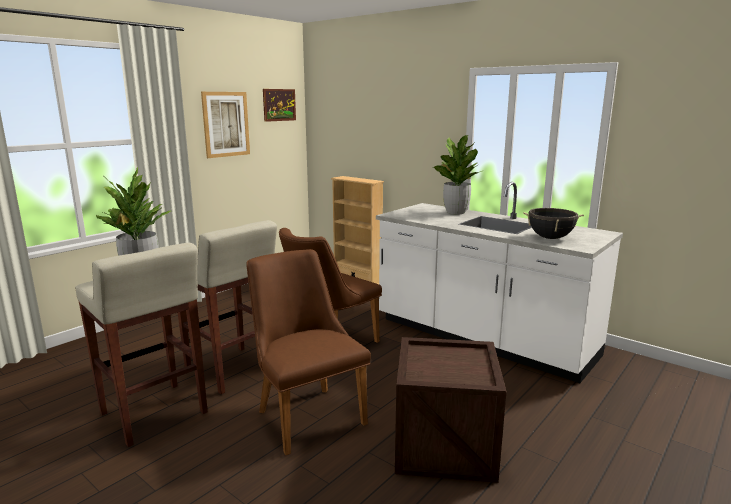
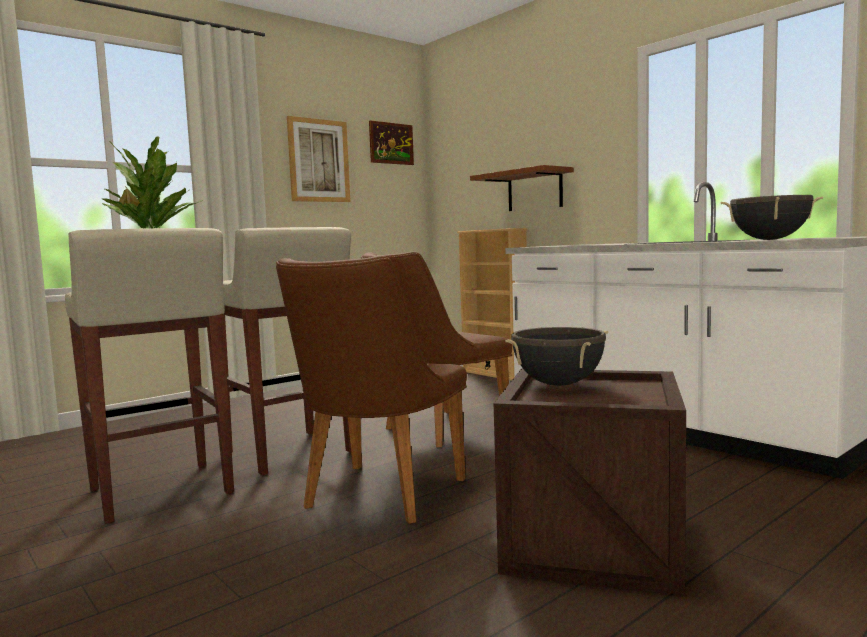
camera: 10 degrees right, 10 degrees down
brown chair [246,249,371,455] -> brown chair turned 135 degrees counterclockwise [276,255,467,524]
potted plant [434,135,482,214] -> none
none -> brown shelf [470,165,574,211]
none -> black cooking pot [505,327,609,386]

